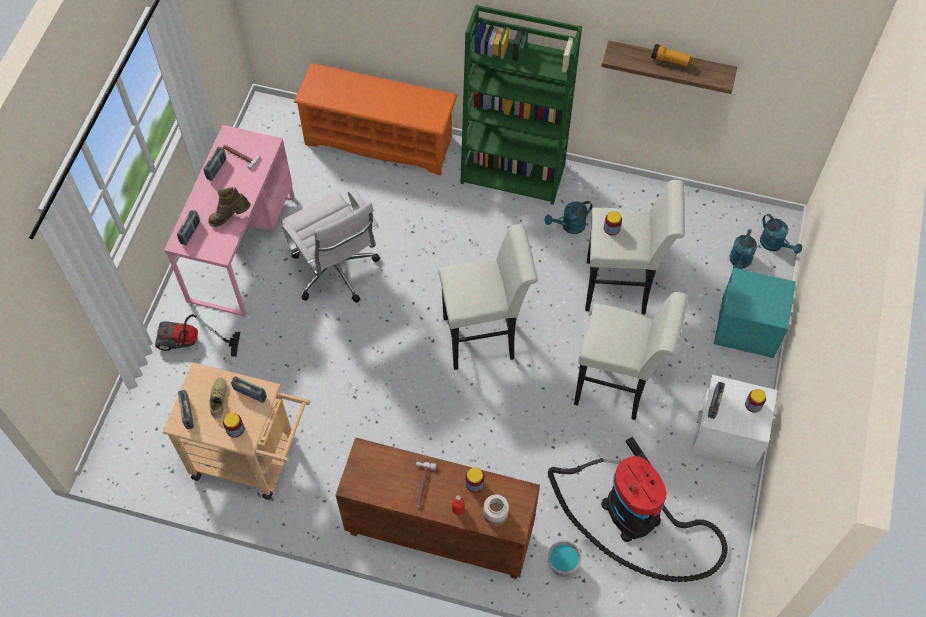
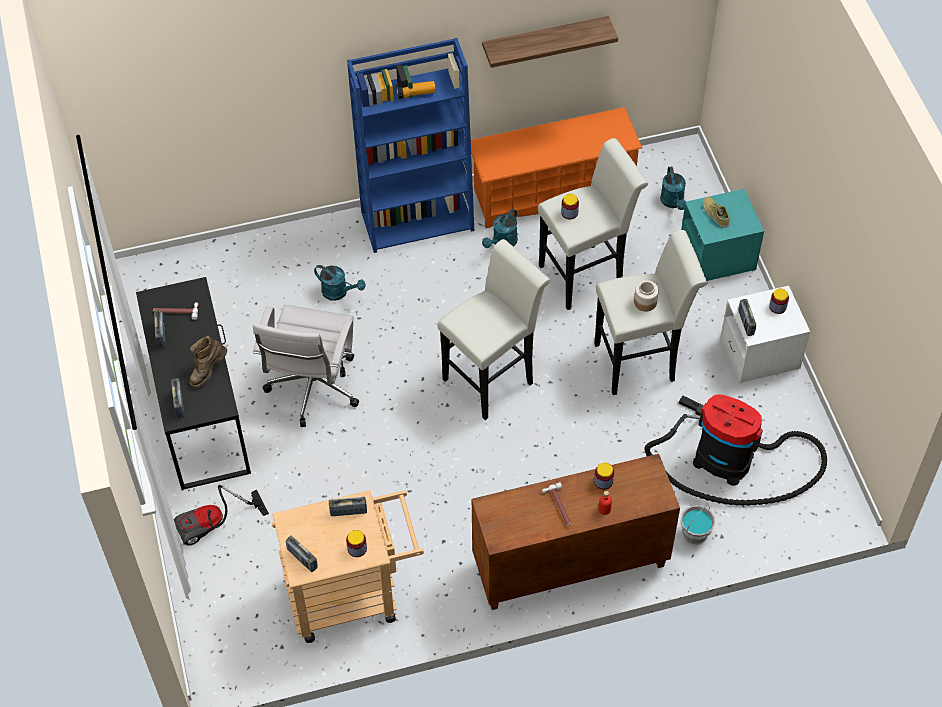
camera: 30 degrees left, 5 degrees down
pink desk [164,125,295,316] -> black desk [136,277,251,490]
beige shoe [210,377,227,419] -> beige shoe moved to [703,197,730,228]
white office chair [281,189,380,303] -> white office chair turned 75 degrees clockwise [253,305,359,427]
orange shoe rack [294,63,457,175] -> orange shoe rack moved to [471,108,642,228]
green bookcase [460,4,582,205] -> blue bookcase [347,38,474,253]
jar [483,495,509,526] -> jar moved to [634,280,659,312]
flashlight [651,44,691,67] -> flashlight moved to [396,81,436,99]
turquoise watering can [760,214,802,254] -> turquoise watering can moved to [314,265,366,301]

